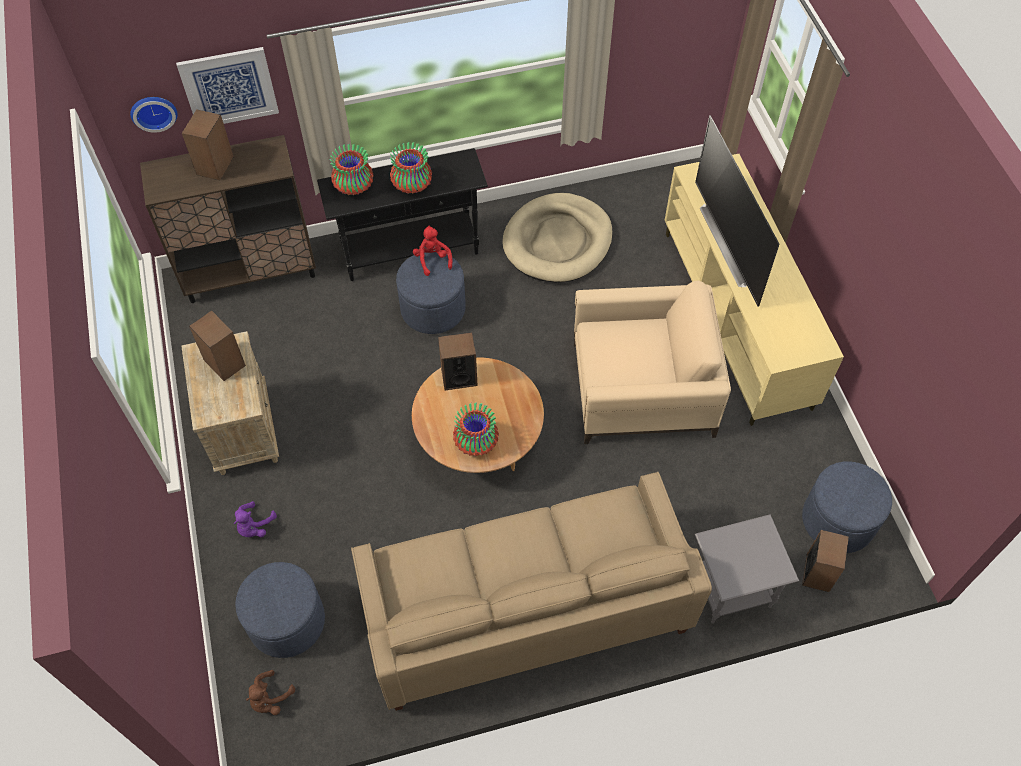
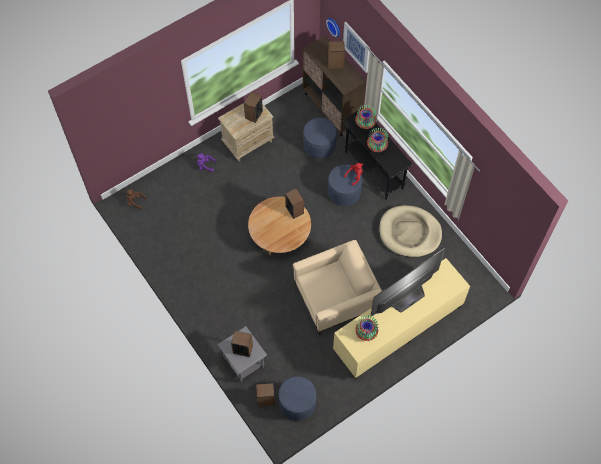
camera: 70 degrees right, 5 degrees up
blue ottoman [235,562,325,658] -> blue ottoman moved to [303,118,337,159]
beige sofa [351,472,712,711] -> none
vase [453,402,499,457] -> vase moved to [355,315,378,341]
beige armchair [574,281,731,444] -> beige armchair turned 90 degrees counterclockwise [293,240,382,335]
none -> speaker [231,331,253,357]

